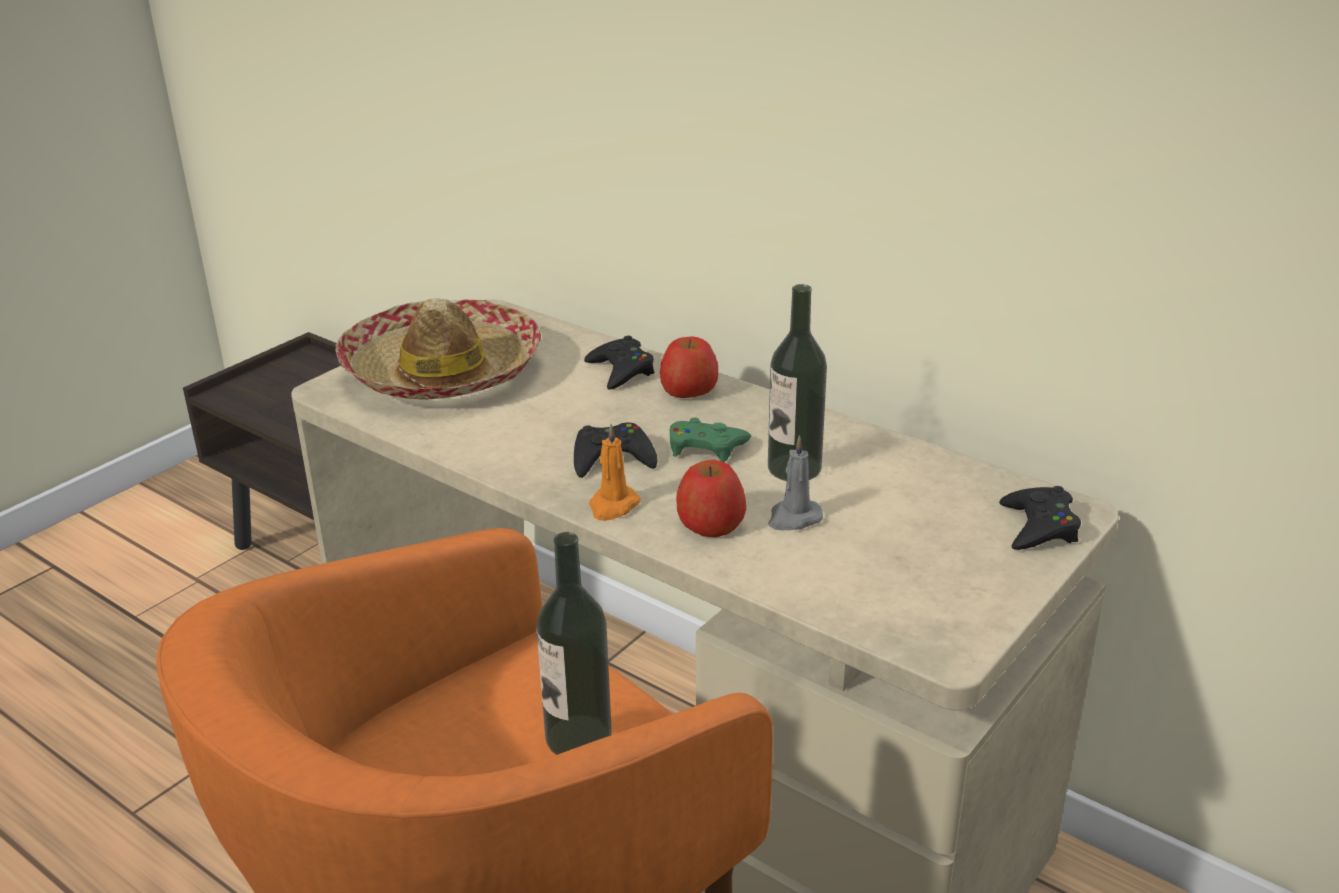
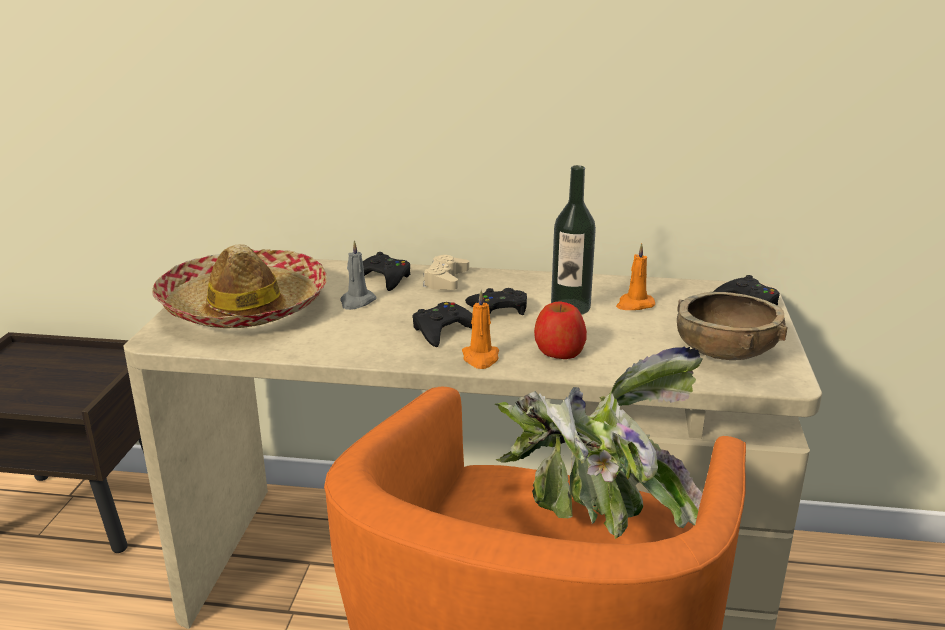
camera: 30 degrees left, 5 degrees down
bottle [536,532,612,755] -> potted plant [495,346,703,539]
apple [660,336,718,398] -> beige game controller [423,255,469,290]
green game controller [670,417,751,462] -> black game controller [465,288,527,315]
grey candle [768,435,823,530] -> grey candle moved to [340,240,376,310]
none -> orange candle [616,243,655,310]
none -> brown bowl [677,292,787,360]

